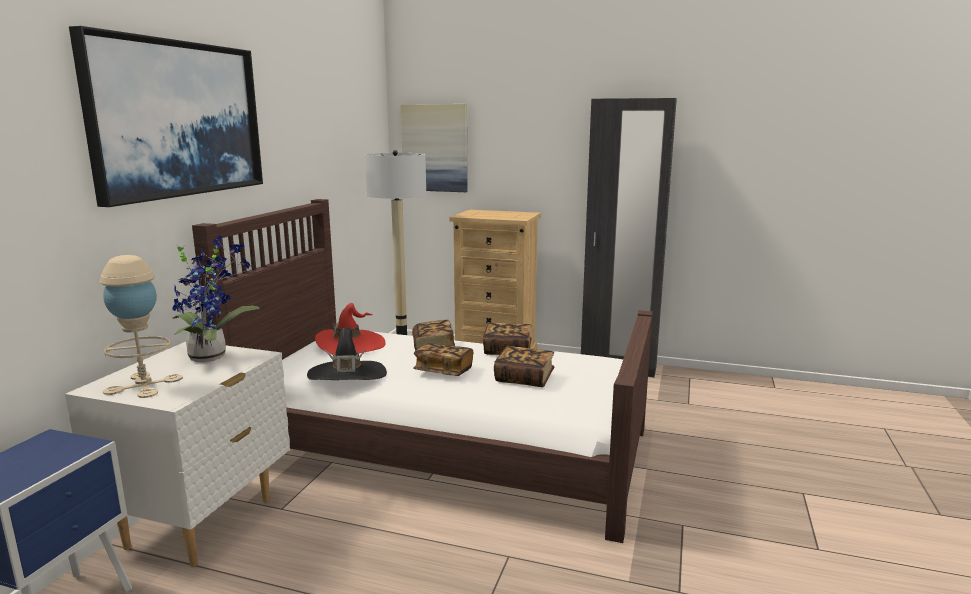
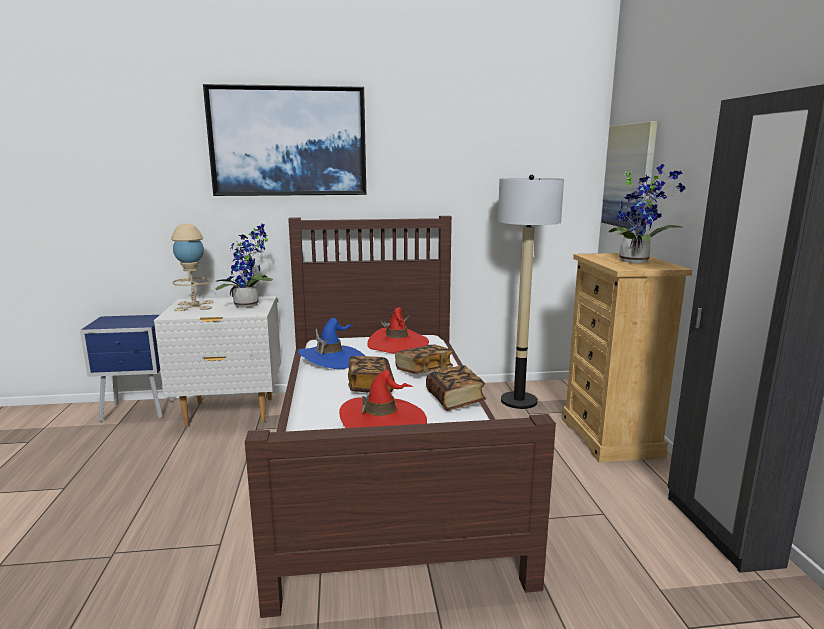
camera: 65 degrees right, 0 degrees up
black hat [307,327,387,380] -> blue hat [298,318,365,369]
book [494,346,554,387] -> red hat [339,370,427,428]
none -> potted plant [608,164,685,263]

